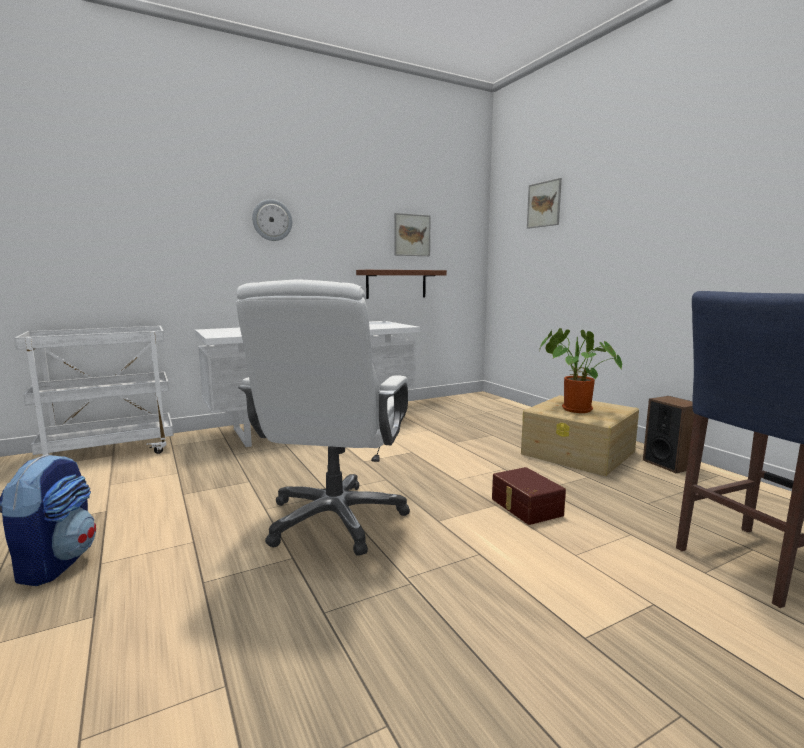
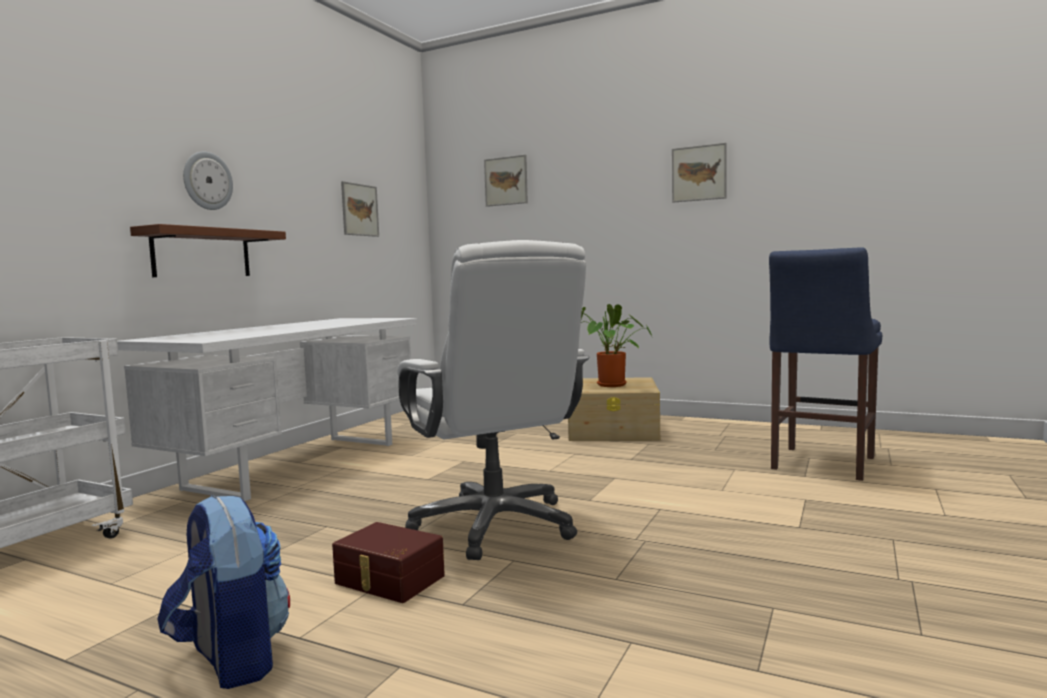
camera: 35 degrees left, 5 degrees down
brown shelf [356,270,447,299] -> brown shelf moved to [130,224,286,277]
brown storage box [492,467,566,525] -> brown storage box moved to [332,522,445,603]
speaker [643,396,694,473] -> none
none -> picture [672,143,727,203]

